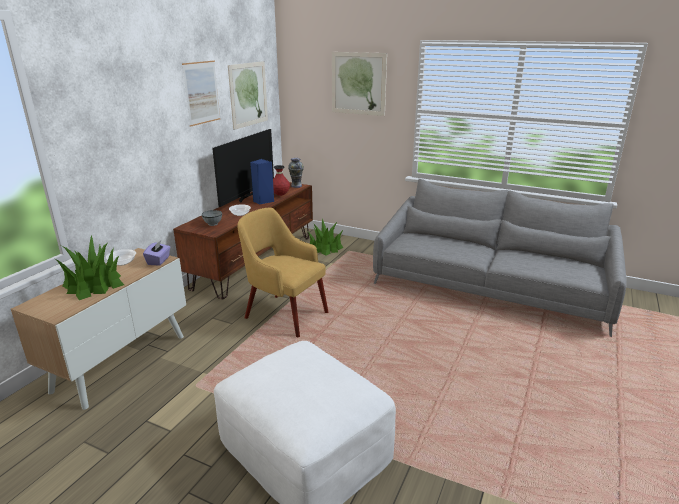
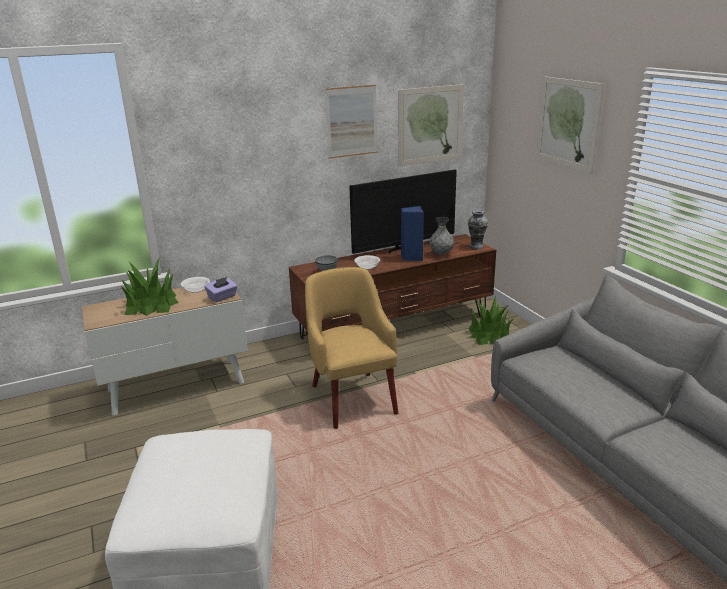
camera: 40 degrees right, 0 degrees up
red vase [273,165,290,196] -> grey vase [429,217,454,255]

